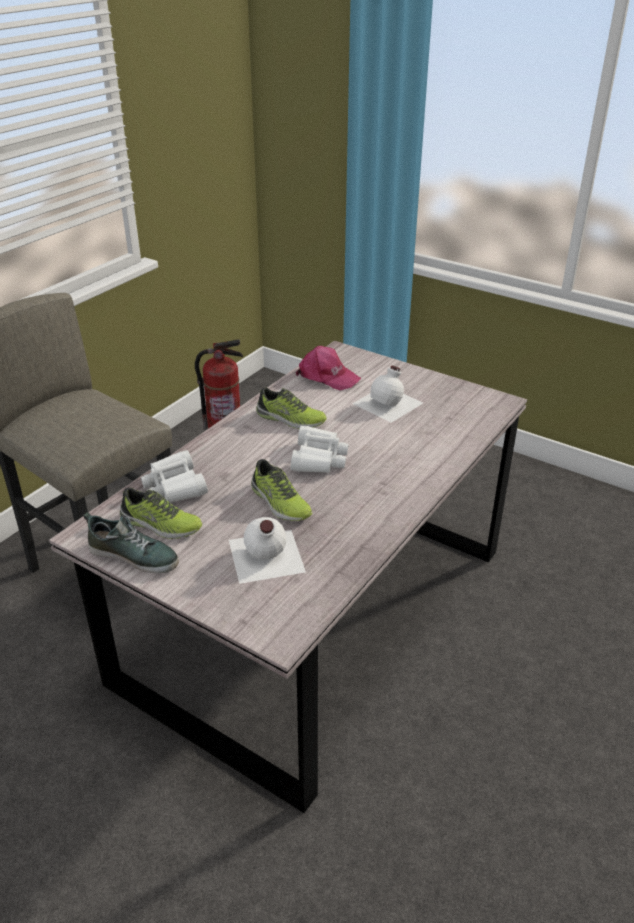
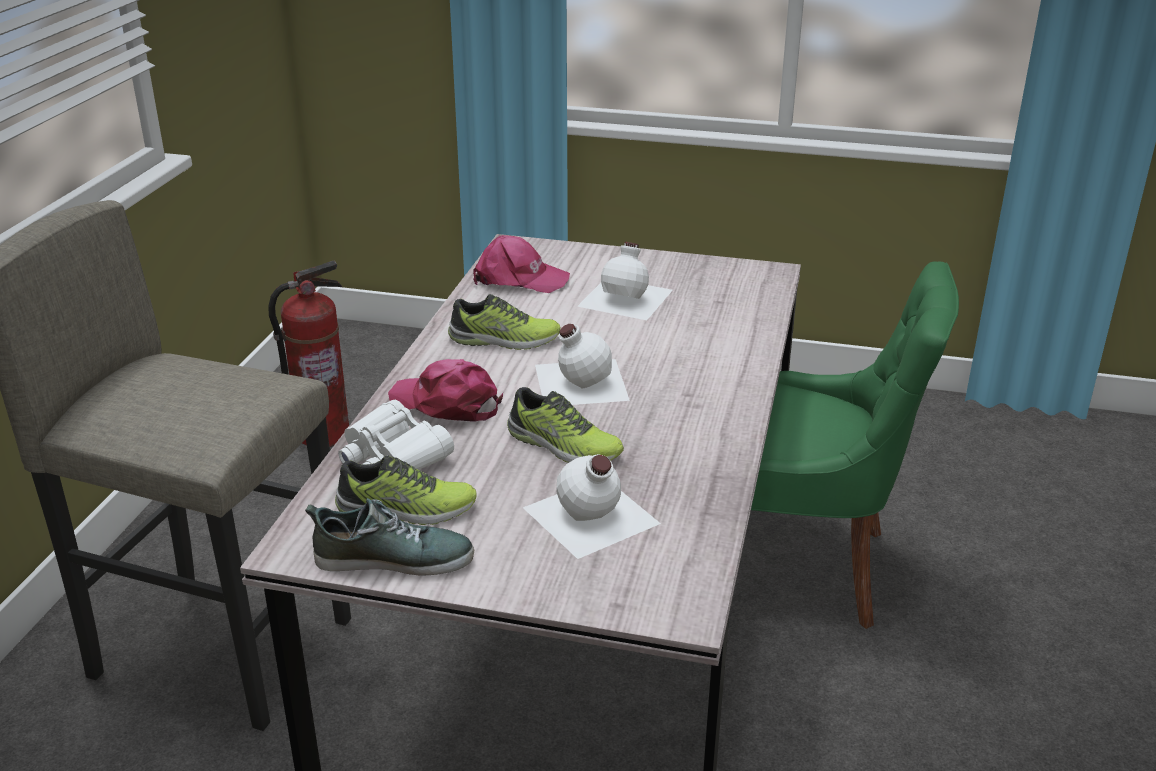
camera: 20 degrees left, 5 degrees down
white binoculars [291,426,349,473] -> white bottle [535,324,630,405]
none -> pink cap [388,359,503,422]
none -> green chair [751,261,959,629]

